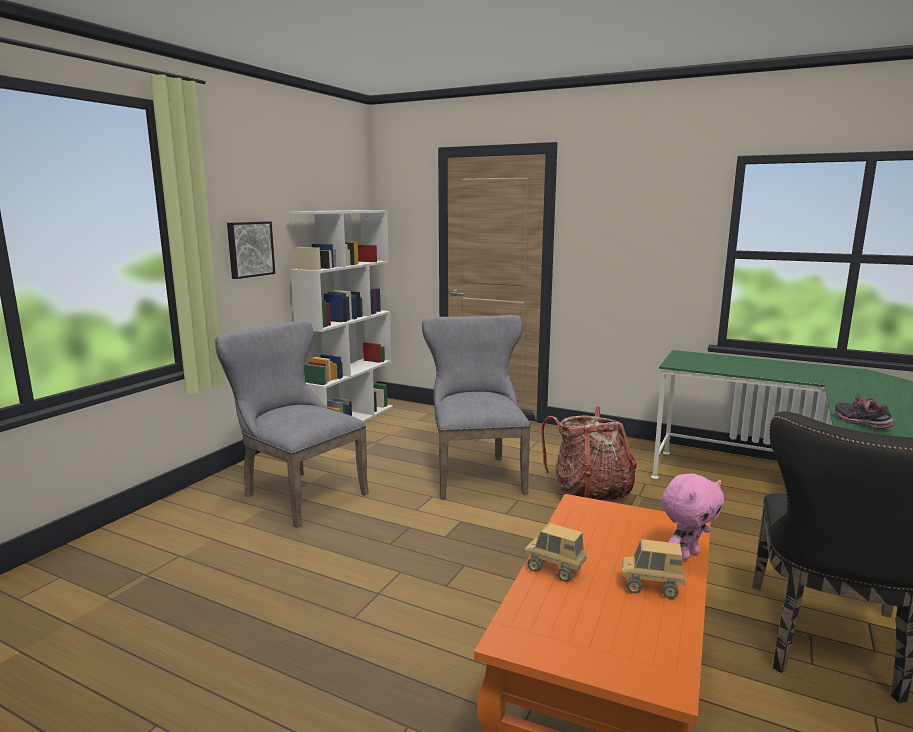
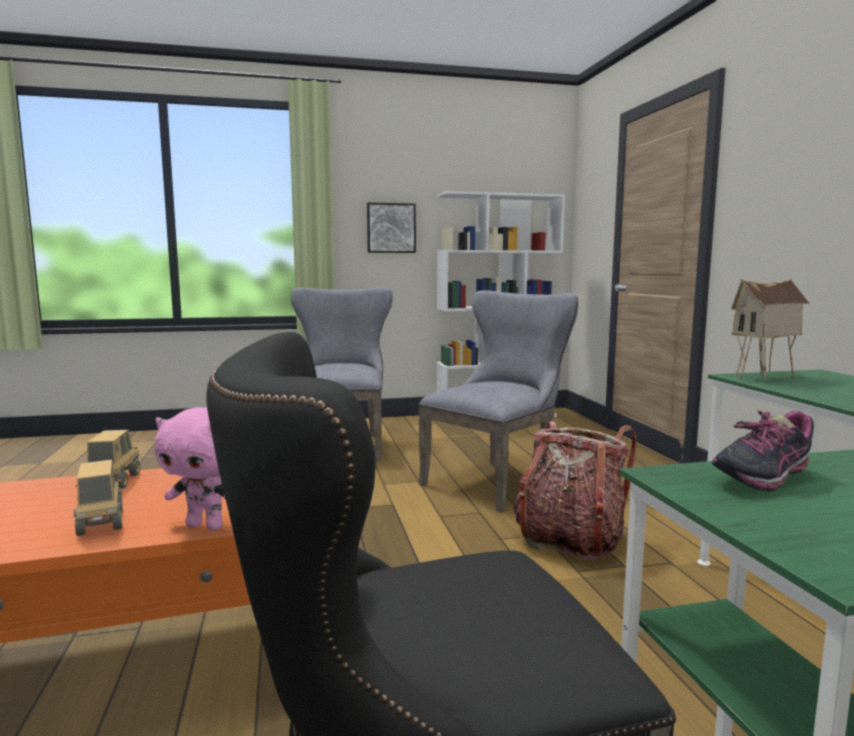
camera: 50 degrees right, 5 degrees down
shoe [835,392,895,429] -> shoe turned 150 degrees counterclockwise [711,410,814,492]
none -> toy house [731,279,809,382]

